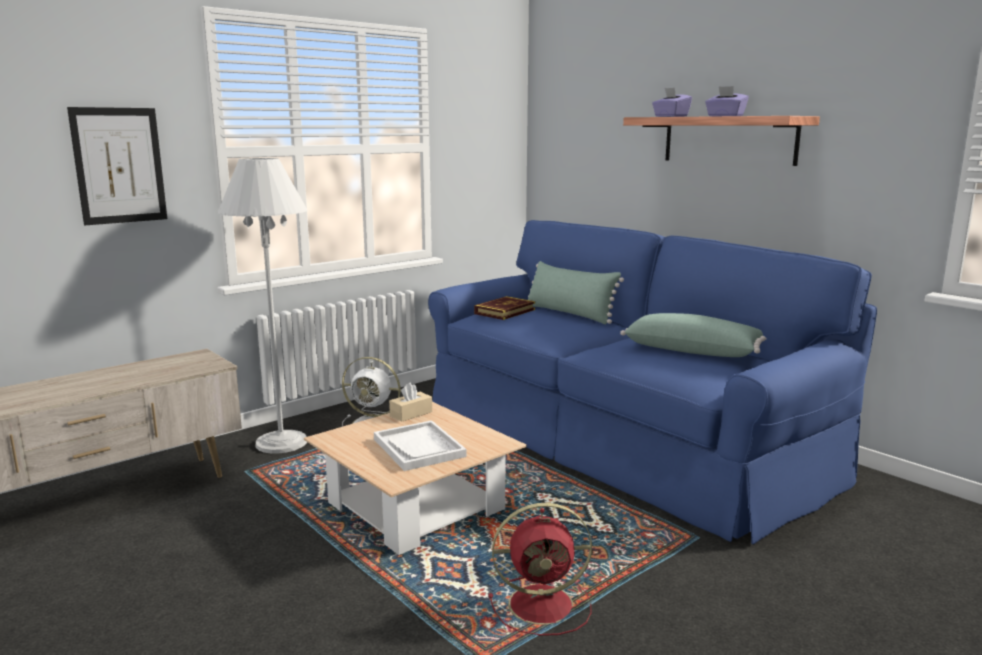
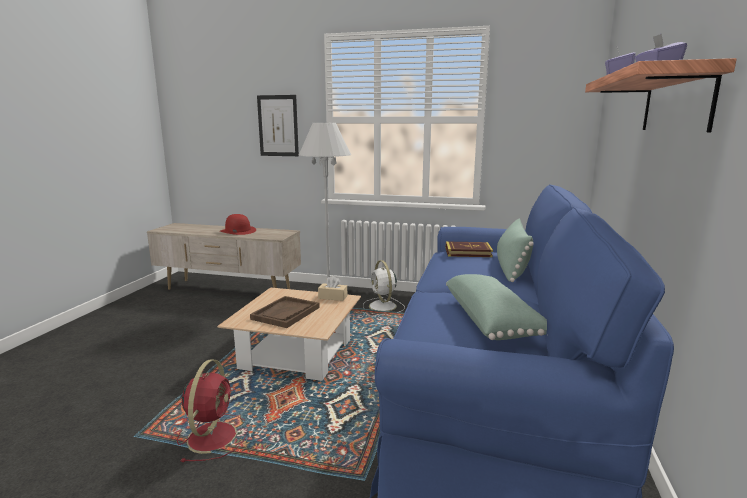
camera: 55 degrees right, 0 degrees up
white tray [374,420,467,471] -> brown tray [250,296,320,328]
red fan [488,503,592,636] -> red fan turned 135 degrees counterclockwise [177,359,246,462]
none -> red hat [220,214,256,235]

